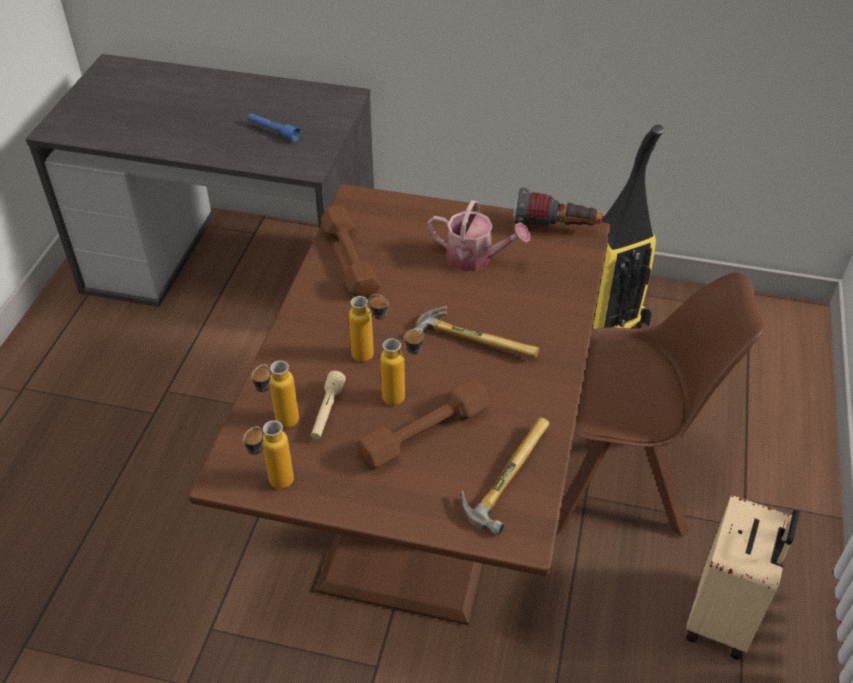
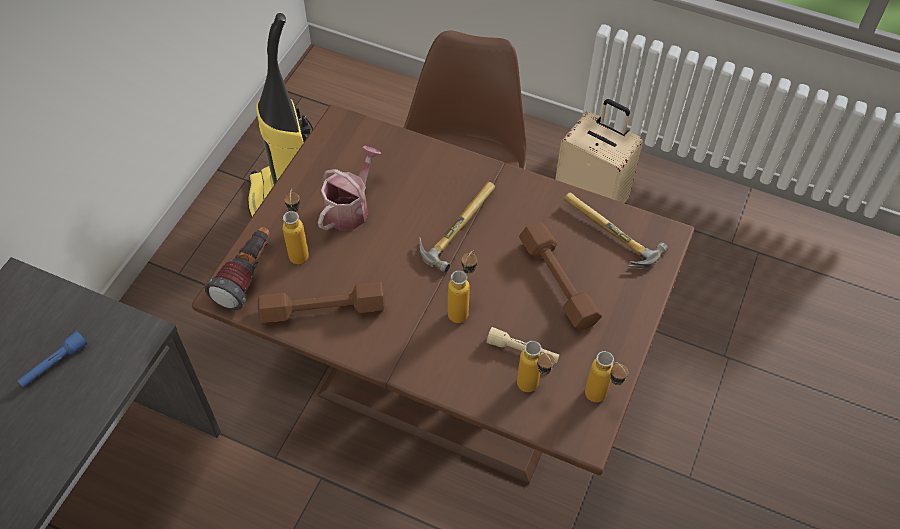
camera: 80 degrees left, 10 degrees up
bottle [380,329,424,405] -> bottle moved to [282,189,309,264]
flashlight [513,188,603,226] -> flashlight moved to [204,227,270,310]

